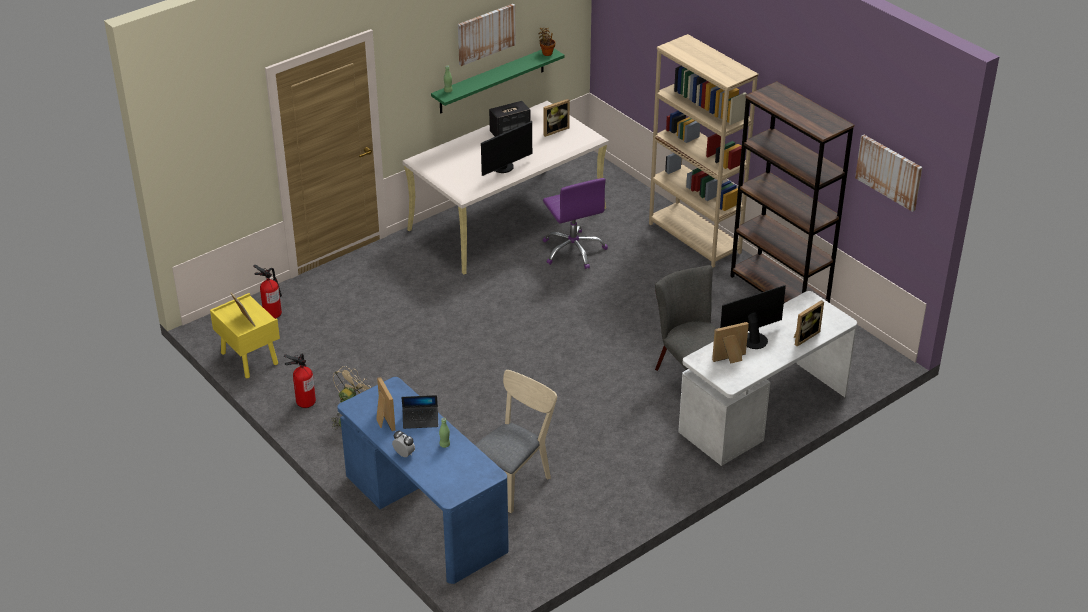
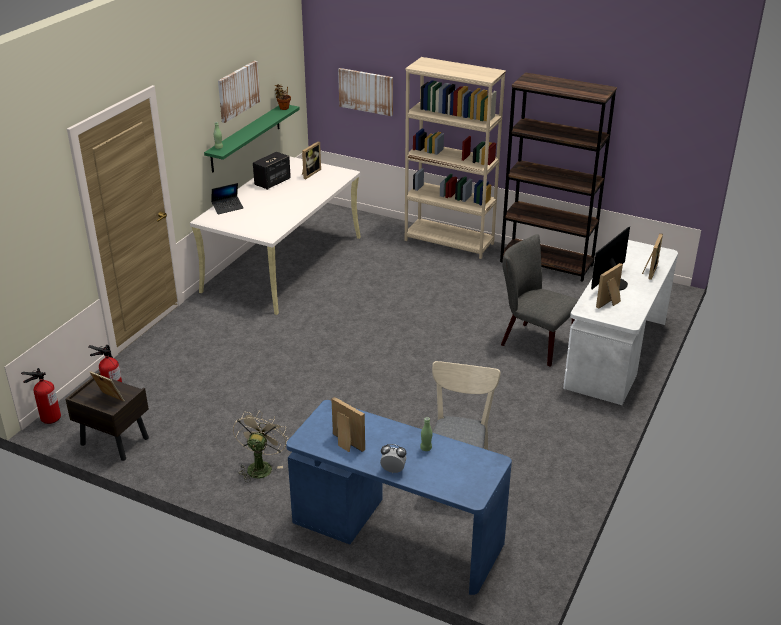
camera: 25 degrees left, 5 degrees down
yellow nightstand [210,293,280,378] -> brown nightstand [65,372,149,461]
fire extinguisher [284,354,316,408] -> fire extinguisher moved to [21,368,61,424]
laptop [401,395,438,429] -> laptop moved to [211,183,244,214]
monitor [481,121,532,176] -> none
purple office chair [543,178,608,269] -> none
picture [855,135,922,212] -> picture moved to [338,68,393,116]

